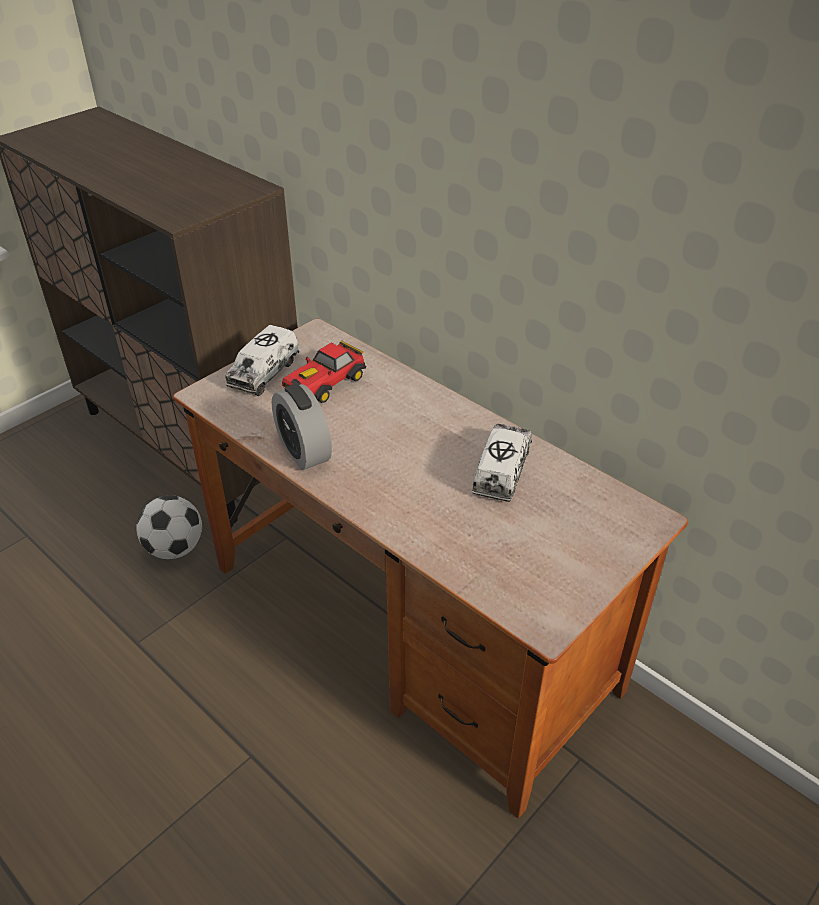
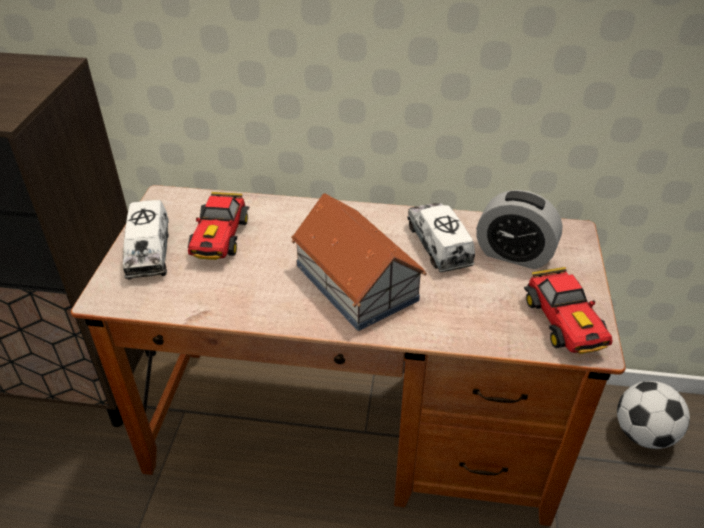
camera: 35 degrees left, 0 degrees up
football [136,495,202,559] -> football moved to [617,381,690,449]
alarm clock [272,384,332,470] -> alarm clock moved to [476,190,563,269]
none -> toy house [291,193,427,331]
none -> toy car [524,267,613,354]

